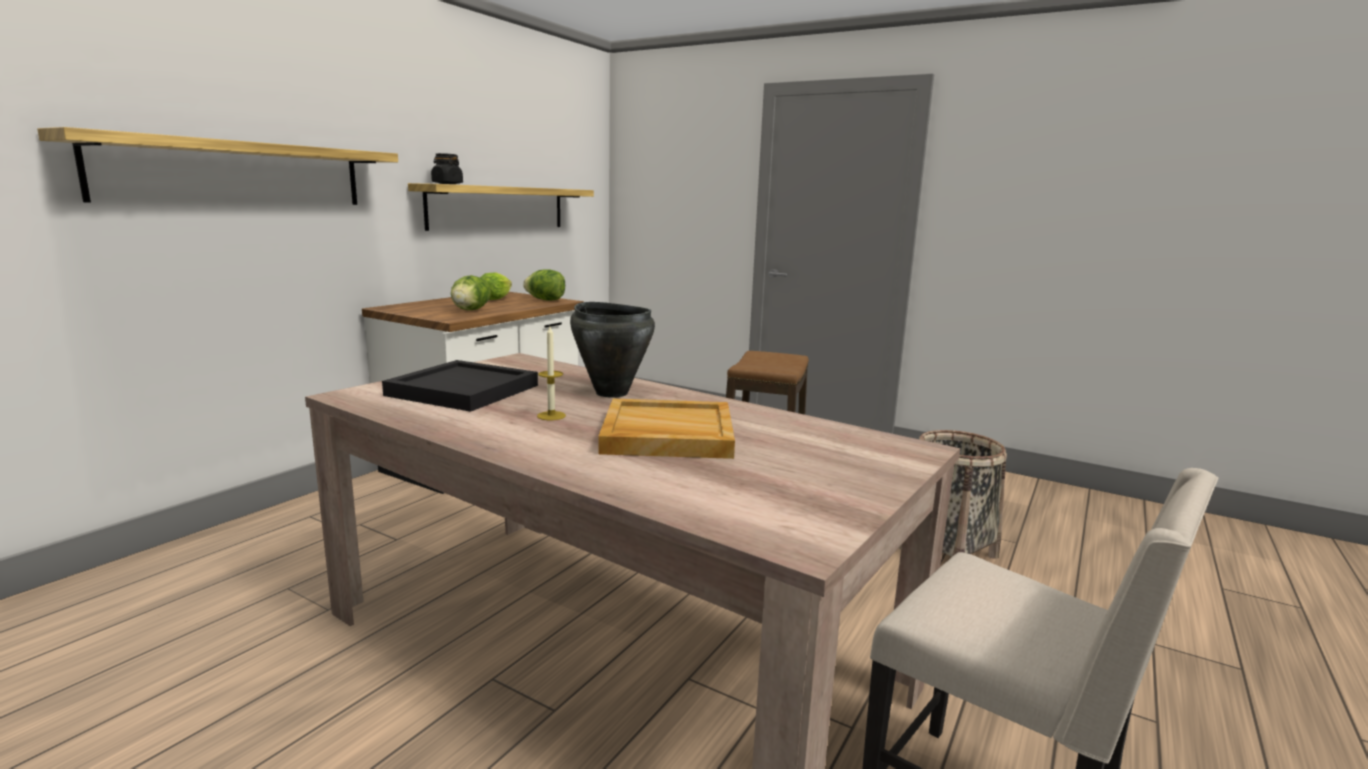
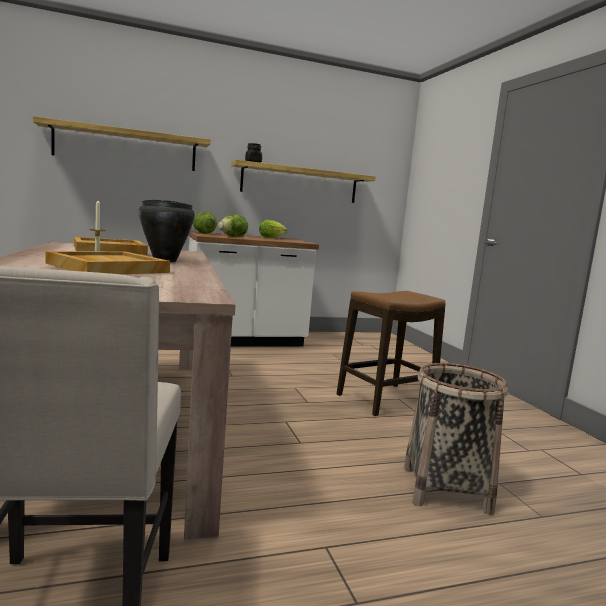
camera: 40 degrees right, 5 degrees down
black tray [382,360,538,412] -> beige tray [74,237,148,255]
lettuce [523,269,565,301] -> lettuce moved to [193,212,217,234]

